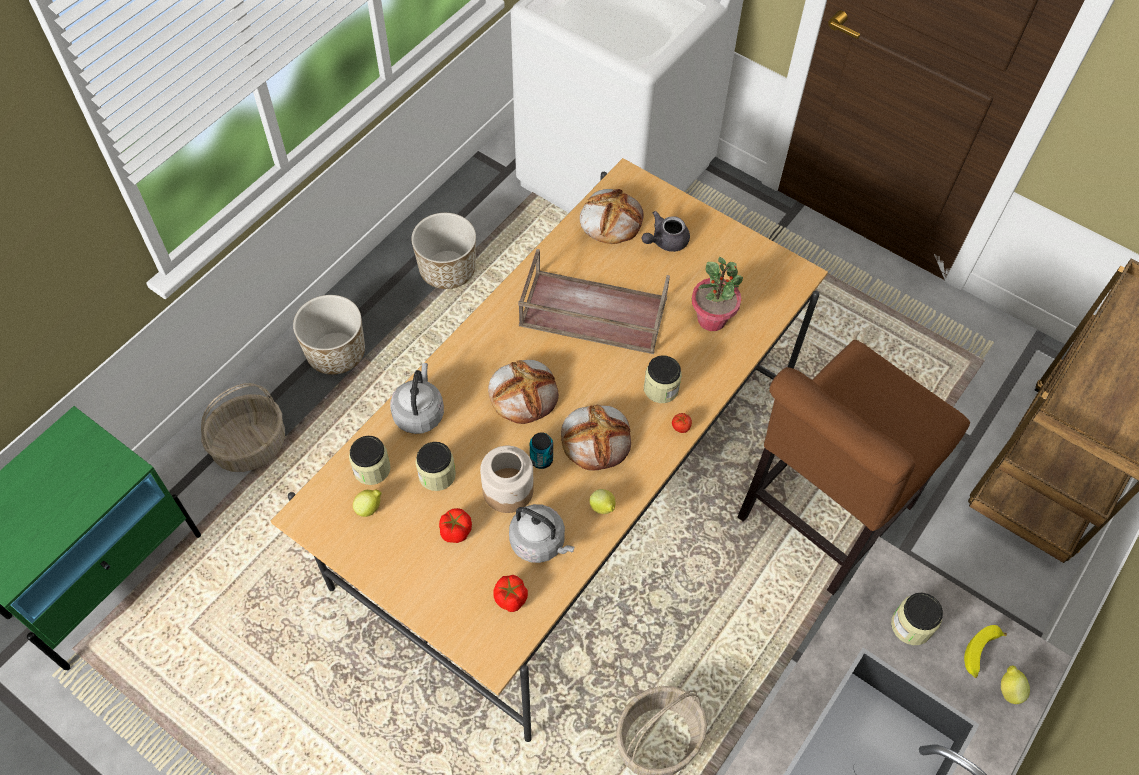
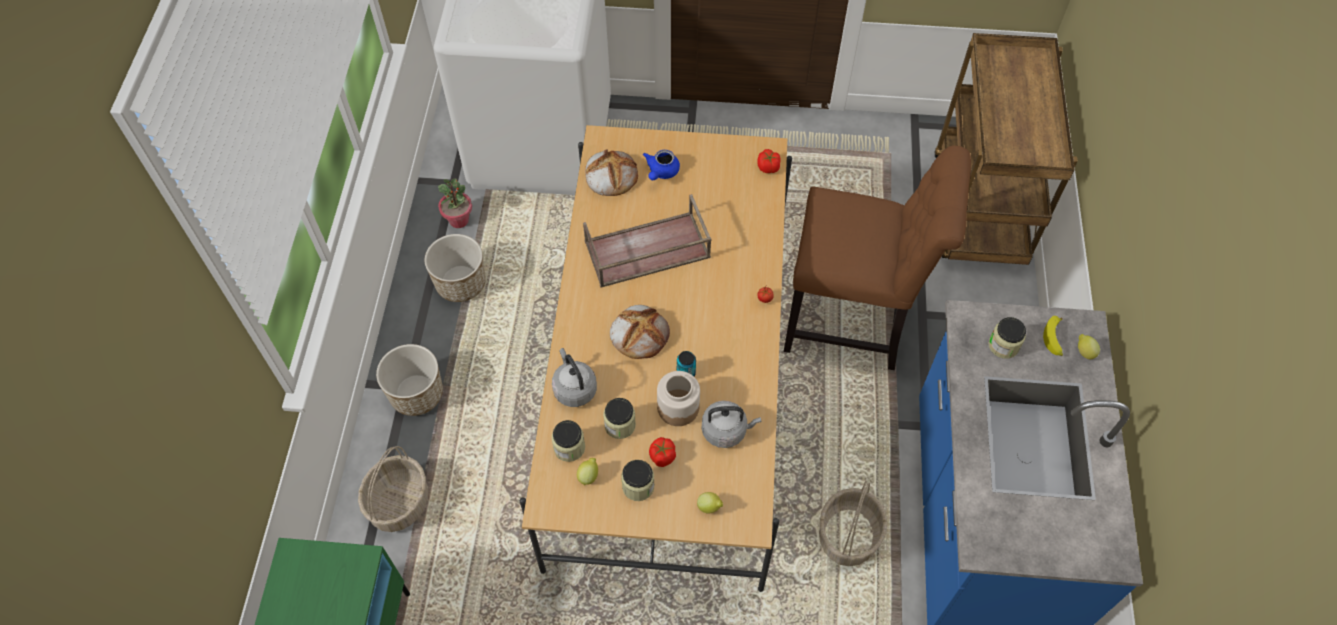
camera: 30 degrees left, 0 degrees up
tomato [493,575,528,612] -> tomato moved to [757,149,781,173]
bread [561,404,631,471] -> none
lemon [590,489,615,514] -> lemon moved to [697,492,723,513]
grey teapot [642,211,690,252] -> blue teapot [643,150,680,180]
jar [644,355,682,403] -> jar moved to [621,460,654,501]
potted plant [692,257,743,331] -> potted plant moved to [438,179,472,228]
brown chair [737,340,970,595] -> brown chair turned 90 degrees counterclockwise [784,145,971,370]

